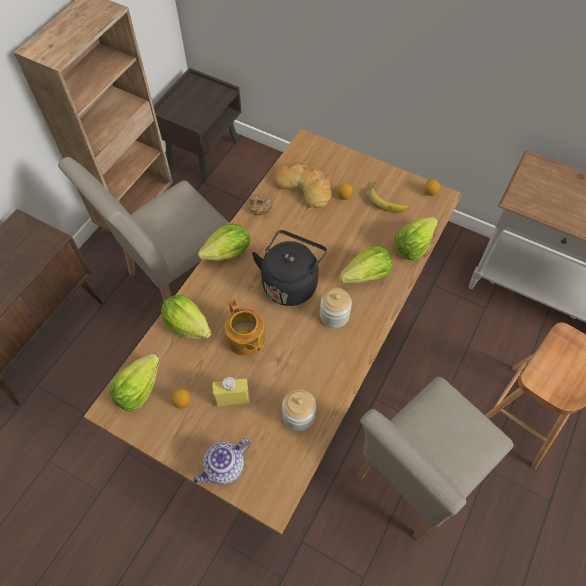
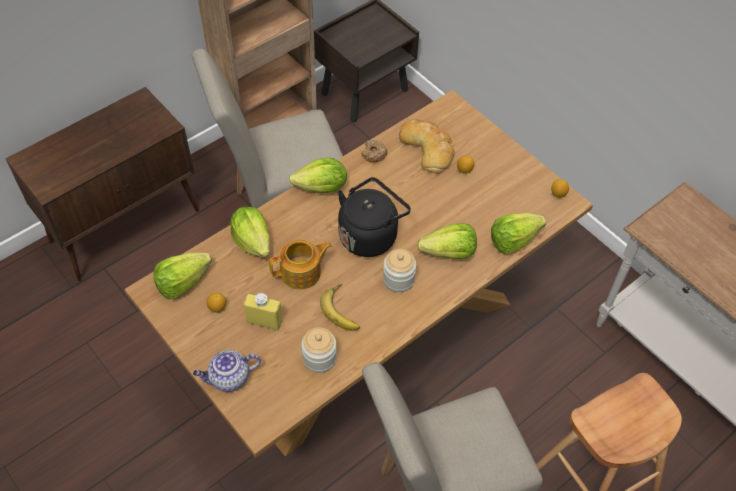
camera: 20 degrees right, 5 degrees down
teapot [224,299,266,356] -> teapot turned 105 degrees counterclockwise [269,239,332,290]
banana [366,181,409,213] -> banana moved to [320,284,360,331]

